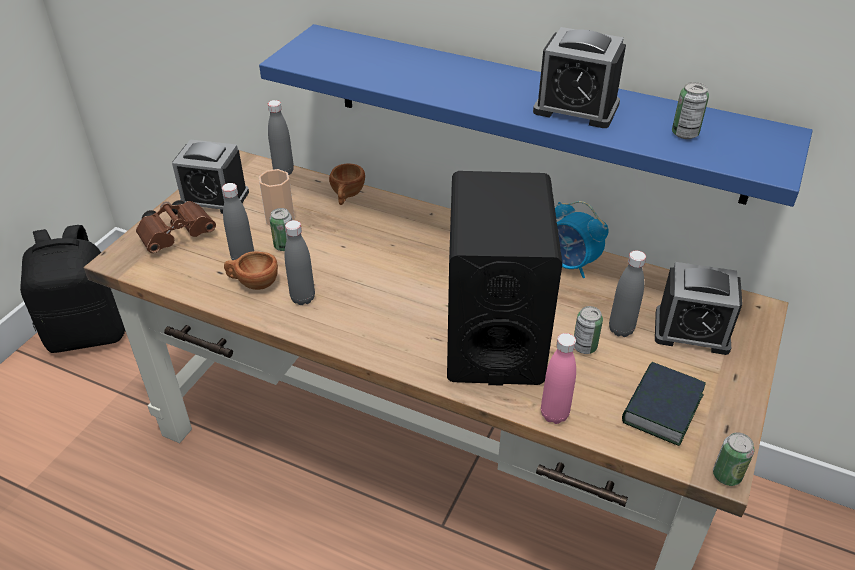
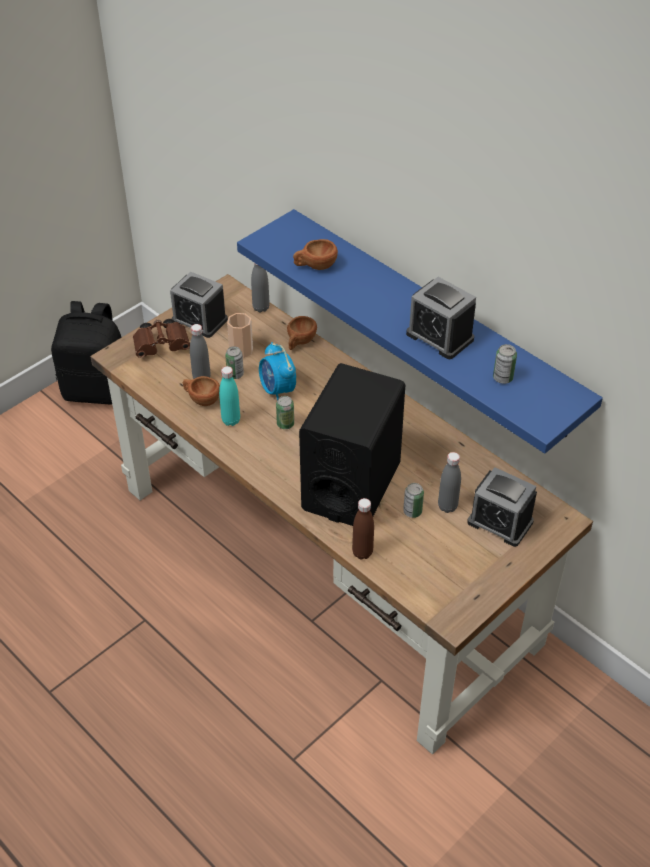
camera: 20 degrees right, 5 degrees up
grey bottle [285,220,315,305] -> turquoise bottle [219,366,240,426]
pink bottle [541,333,576,424] -> brown bottle [352,498,374,559]
alarm clock [555,201,609,278] -> alarm clock moved to [259,342,296,401]
book [622,362,706,446] -> none
can [713,432,754,486] -> can moved to [276,396,294,429]
none -> brown cup [293,239,338,270]

